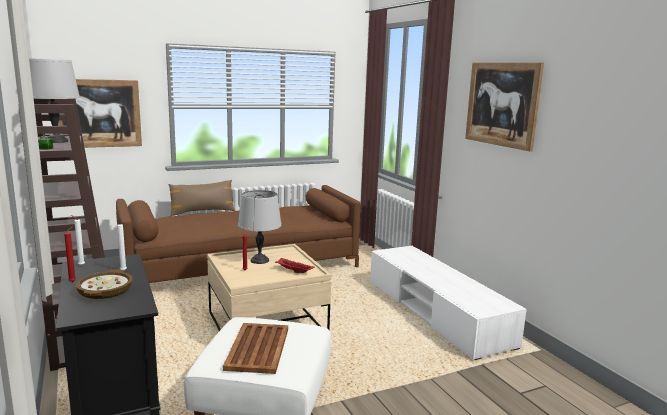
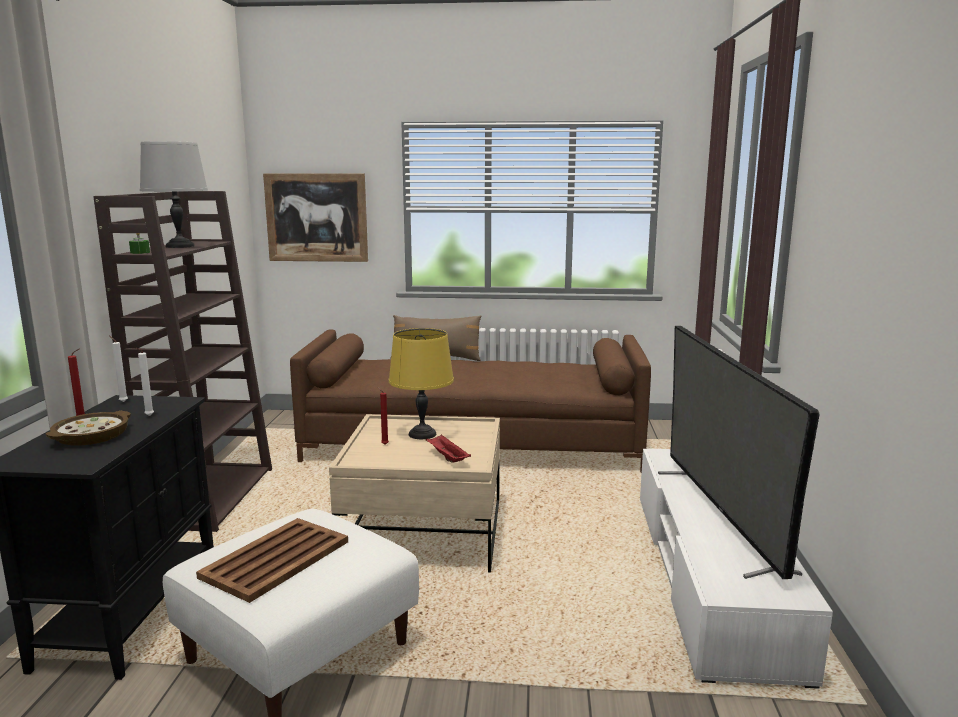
camera: 30 degrees right, 0 degrees up
grey table lamp [238,190,281,264] -> yellow table lamp [389,328,454,439]
picture [465,62,544,152] -> none
none -> television [658,326,820,579]

